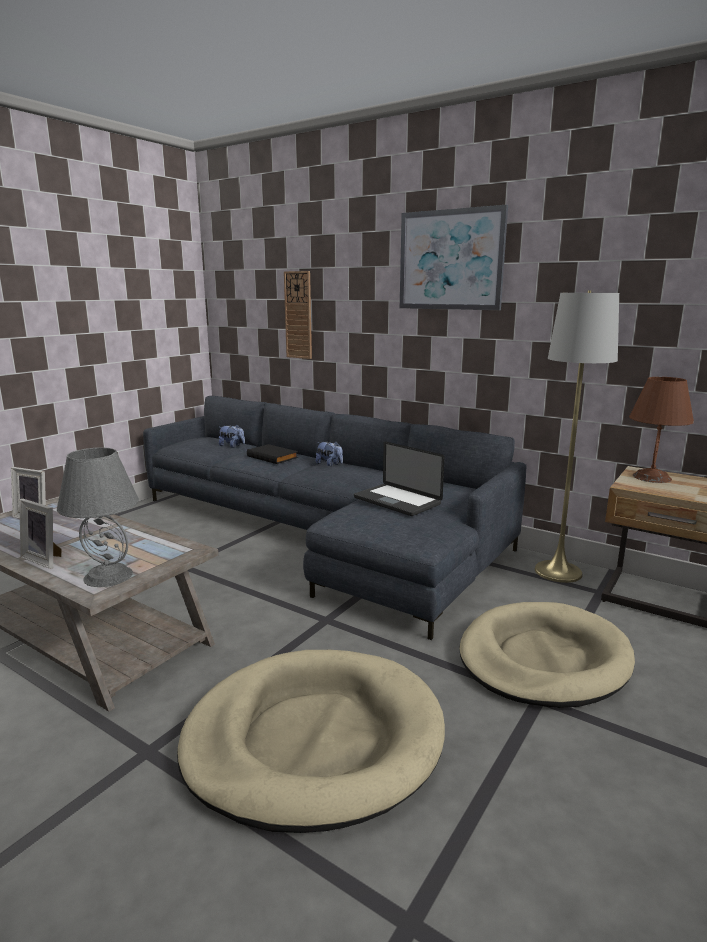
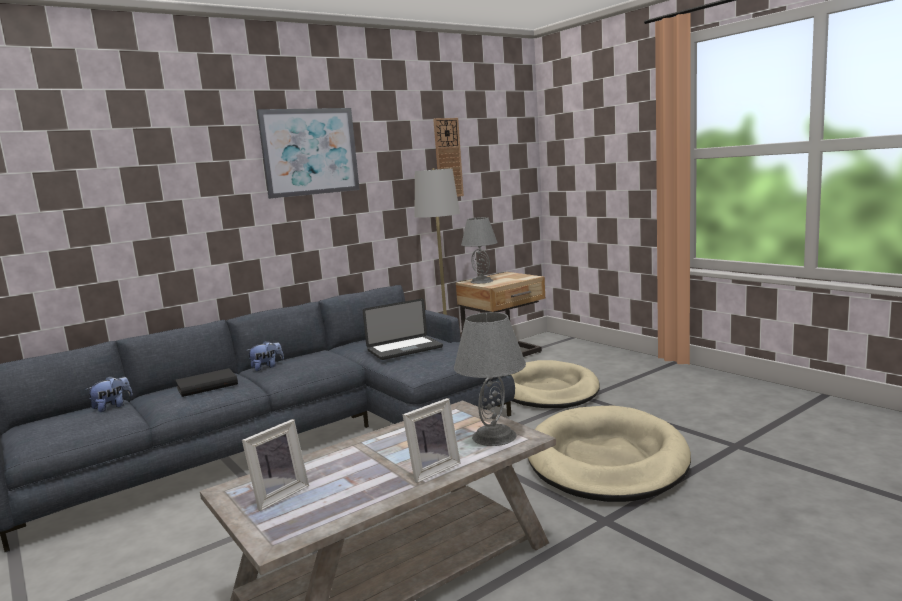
camera: 70 degrees left, 5 degrees down
wall clock [284,271,312,359] -> wall clock moved to [433,118,464,197]
brown table lamp [629,377,694,483] -> grey table lamp [461,217,498,284]

